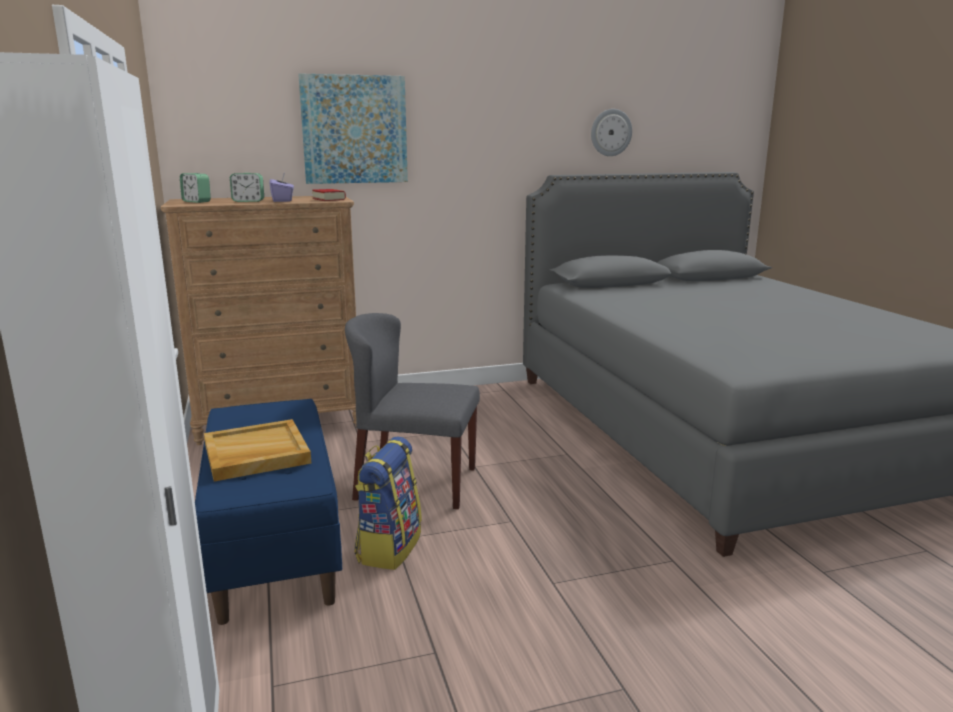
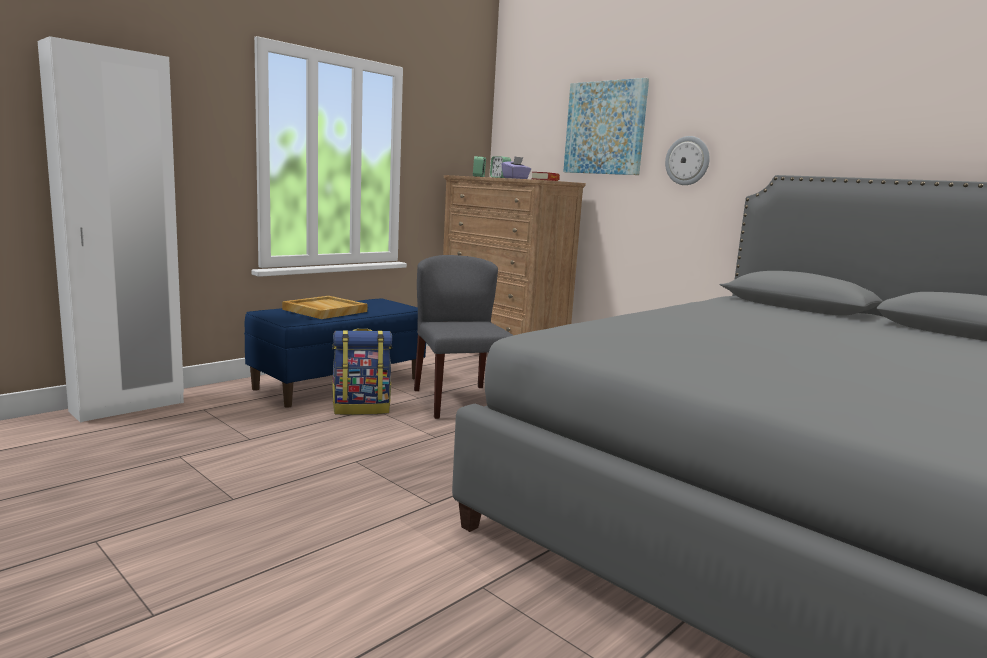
camera: 60 degrees right, 5 degrees down
wall clock [591,109,632,156] -> wall clock moved to [665,136,710,185]

